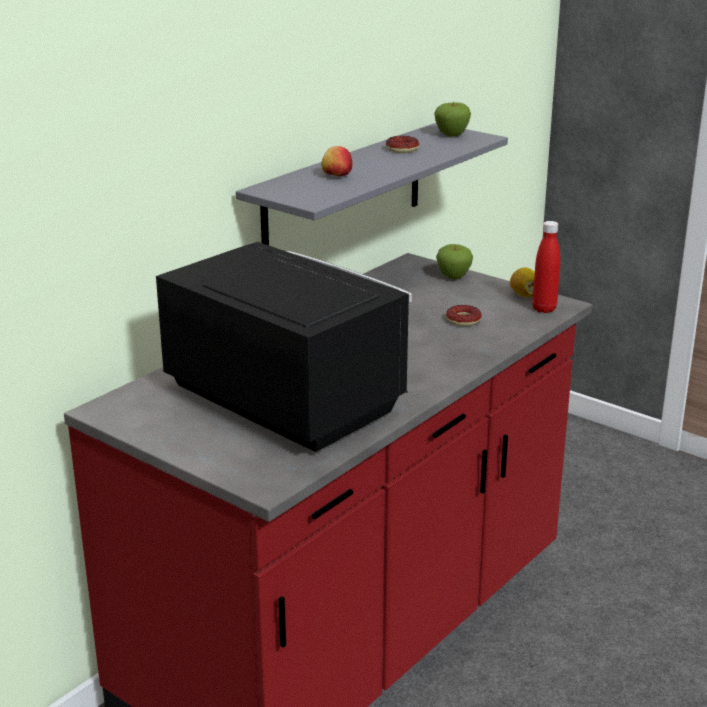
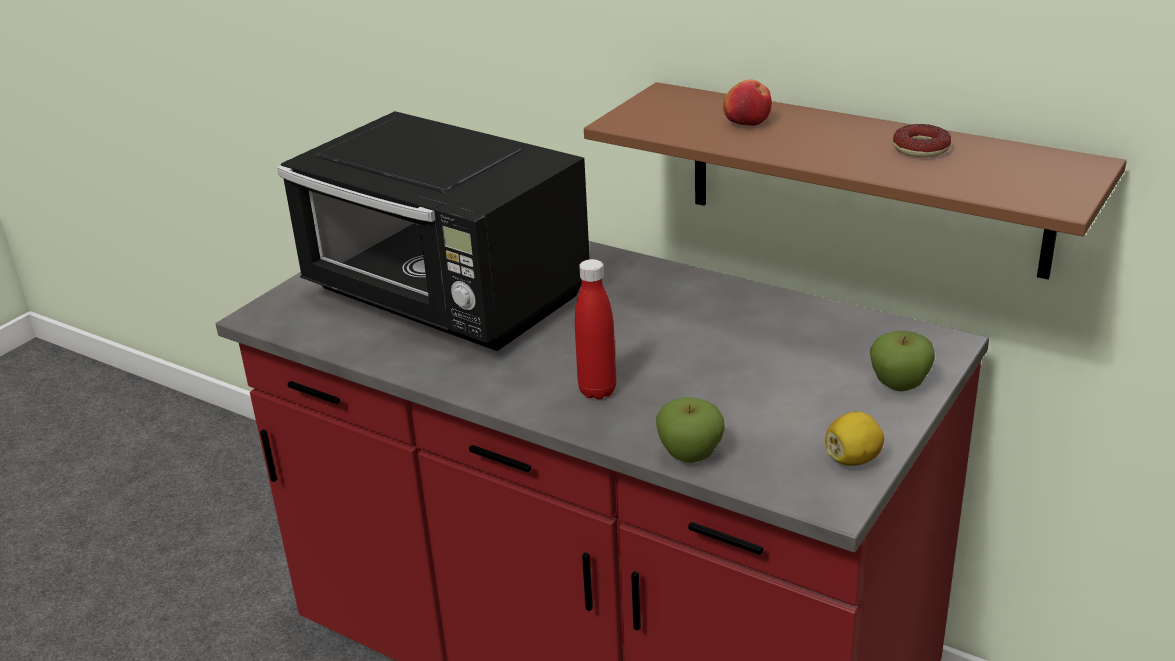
camera: 85 degrees right, 5 degrees up
black microwave [156,242,412,452] -> black microwave turned 90 degrees clockwise [277,111,590,351]
grey shelf [236,123,508,245] -> brown shelf [584,82,1127,279]
apple [434,102,471,137] -> apple moved to [656,397,725,463]
donut [446,305,482,326] -> none
red bottle [532,221,560,313] -> red bottle moved to [575,259,616,399]

